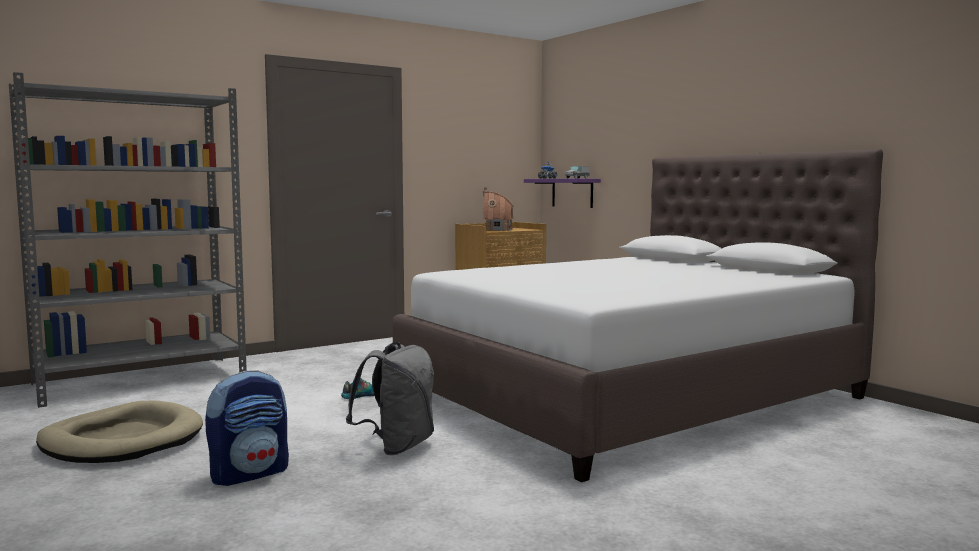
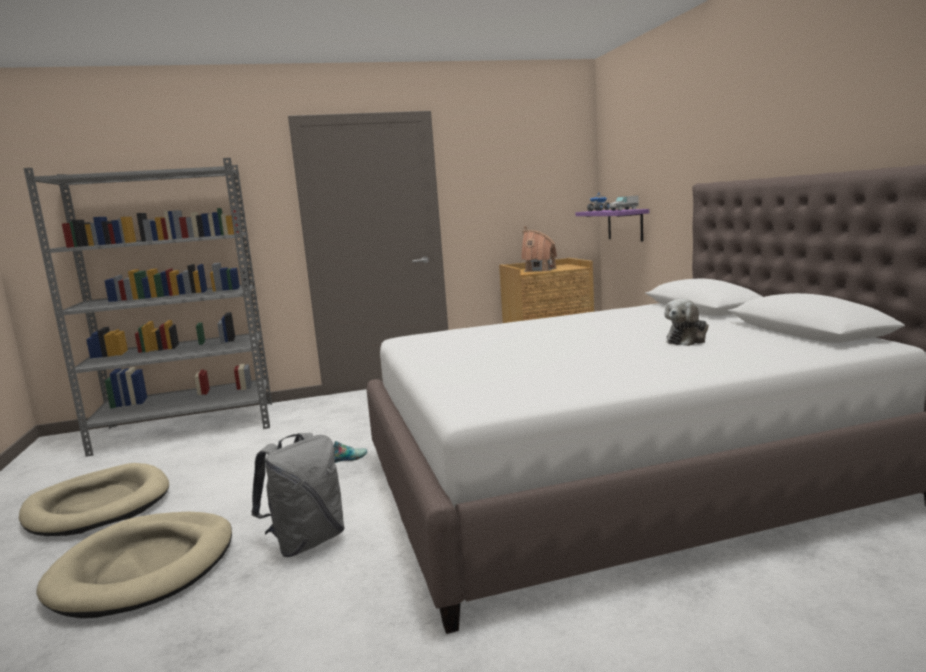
camera: 20 degrees right, 5 degrees up
backpack [205,370,289,486] -> beige dog bed [36,512,232,618]
none -> plush toy [664,299,709,346]

